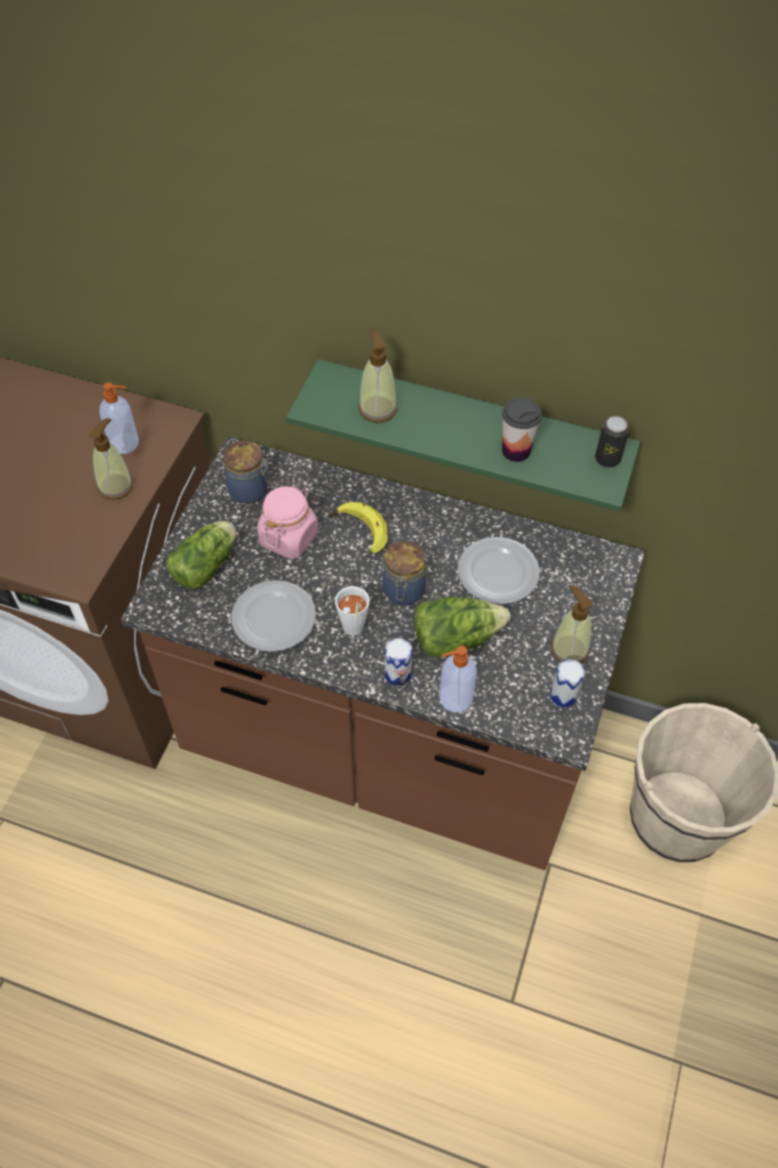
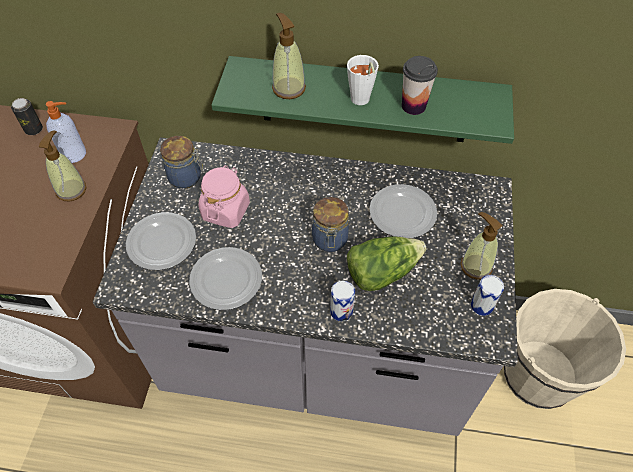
camera: 10 degrees left, 0 degrees up
brown counter [121,436,645,870] -> grey counter [93,138,518,436]
lettuce [166,521,236,590] -> plate [126,212,196,270]
banana [327,502,388,554] -> none
white cup [335,586,370,636] -> white cup moved to [347,55,379,105]
soap dispenser [439,646,477,712] -> none
can [595,416,630,468] -> can moved to [11,98,43,135]

